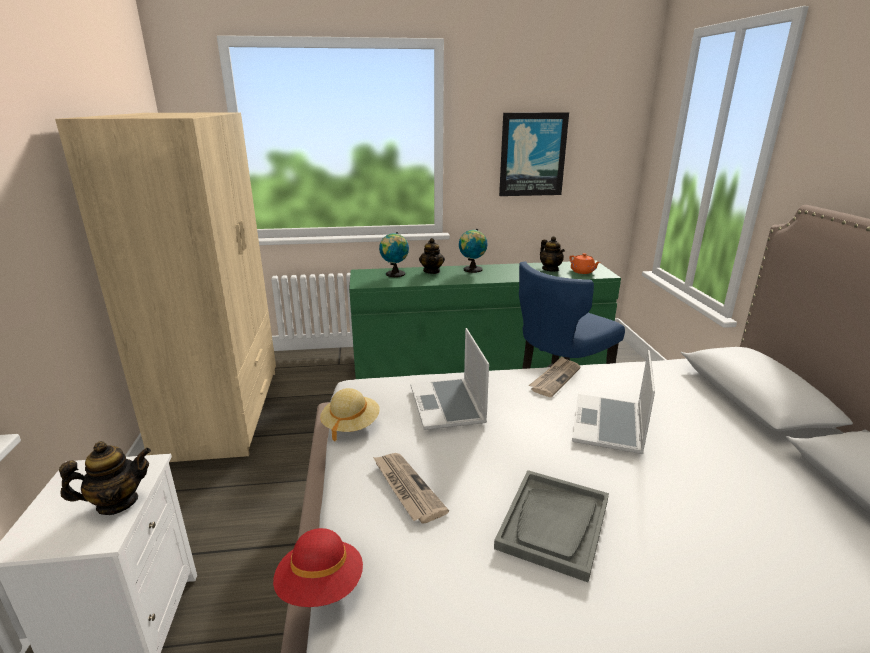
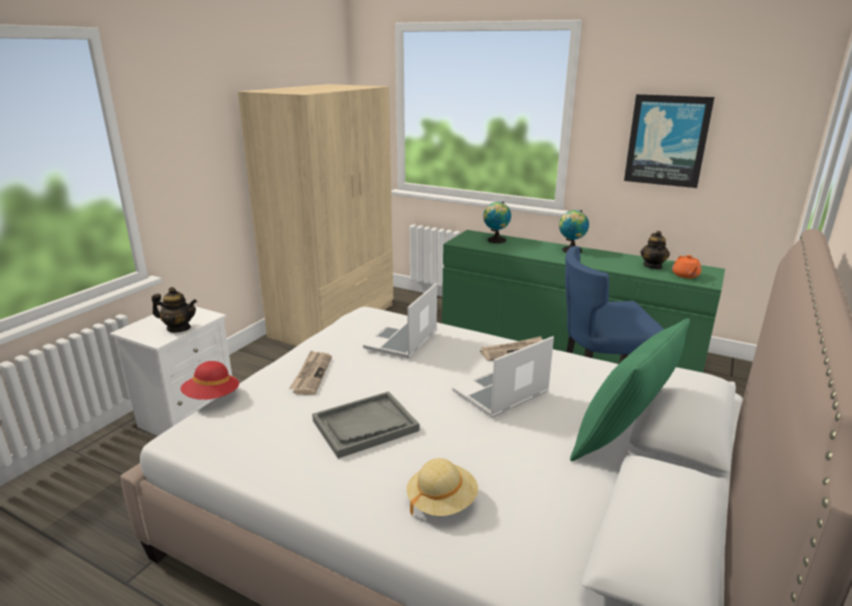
camera: 35 degrees right, 0 degrees up
beige hat [320,388,380,442] -> beige hat moved to [407,458,478,516]
teapot [419,238,445,274] -> none
none -> green pillow [570,318,690,461]

